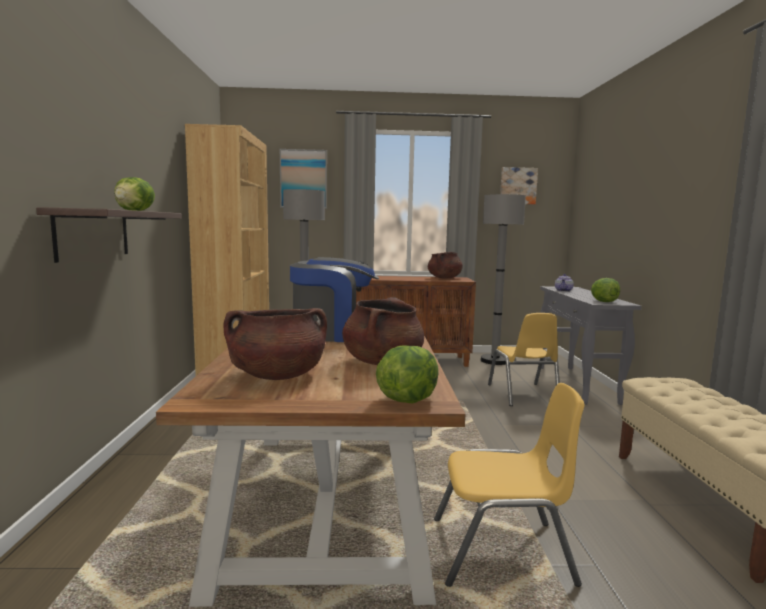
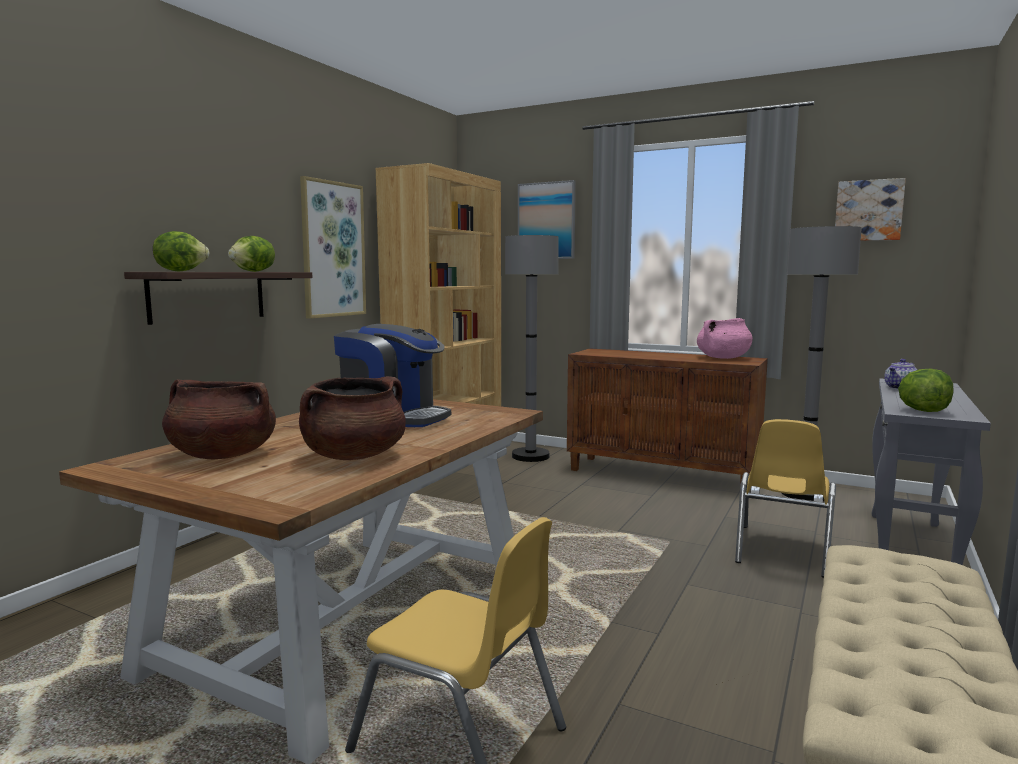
camera: 30 degrees right, 0 degrees up
lettuce [376,345,439,404] -> lettuce moved to [153,231,210,271]
brown cooking pot [428,252,463,278] -> pink cooking pot [697,318,753,359]
none -> picture [300,176,366,319]

